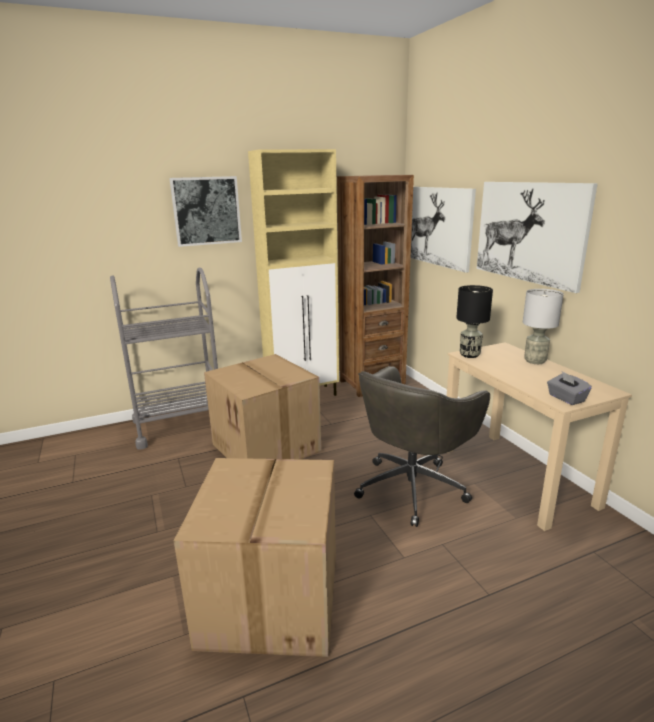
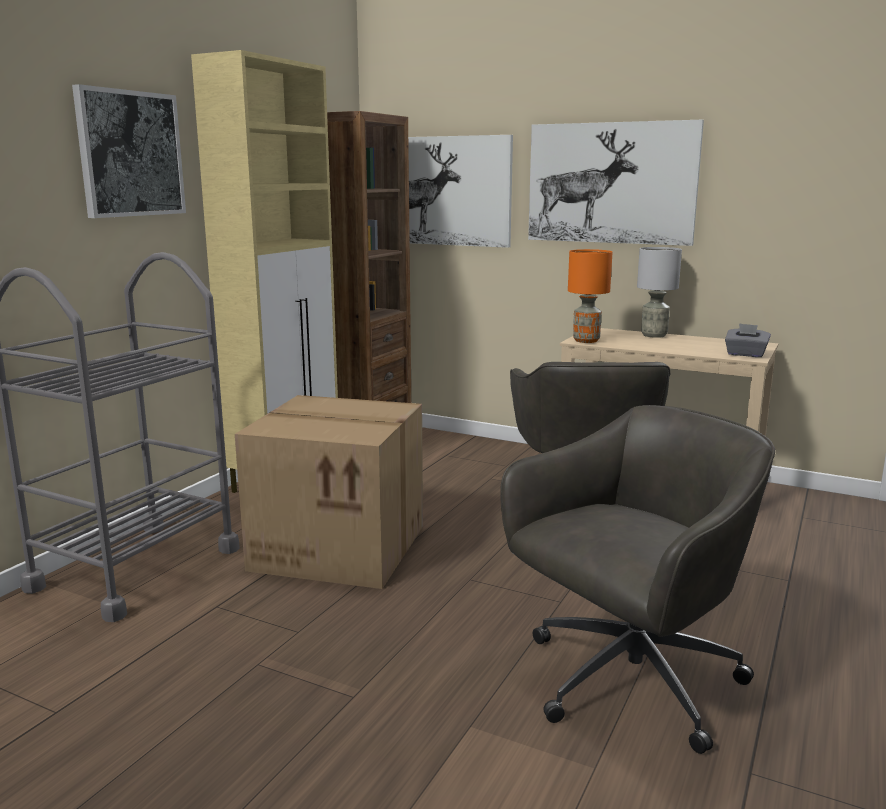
camera: 40 degrees left, 5 degrees down
cardboard box [174,458,336,657] -> grey office chair [500,405,775,754]
black table lamp [456,285,493,358] -> orange table lamp [568,249,612,343]

